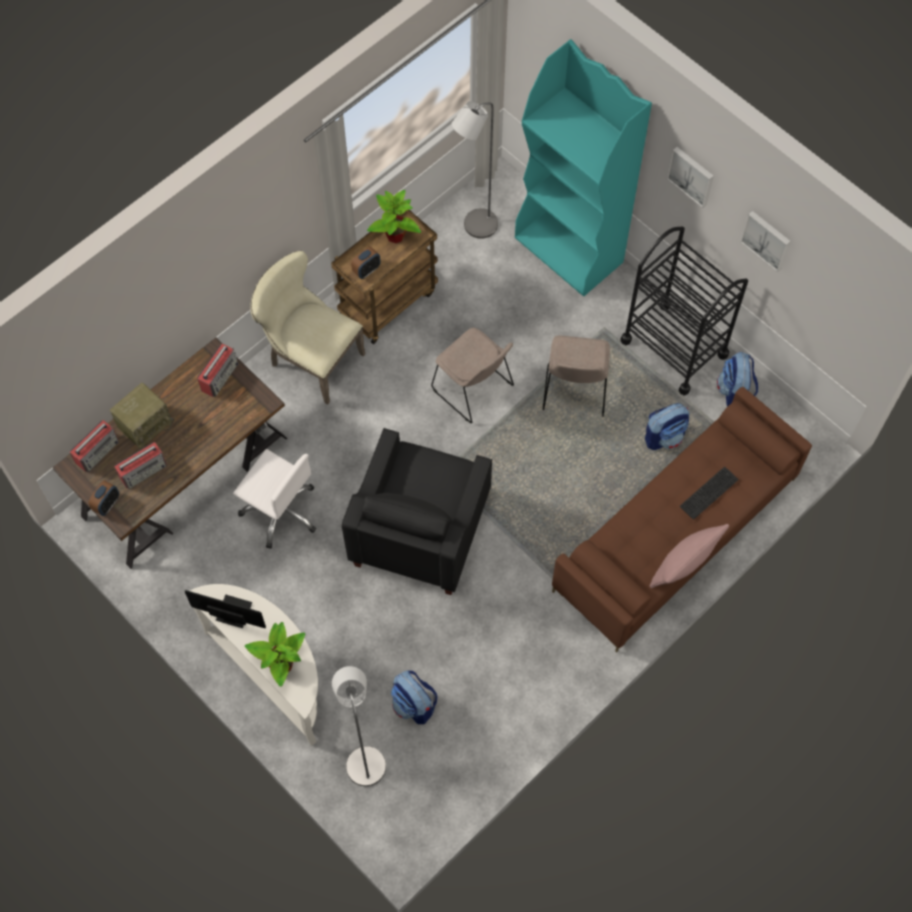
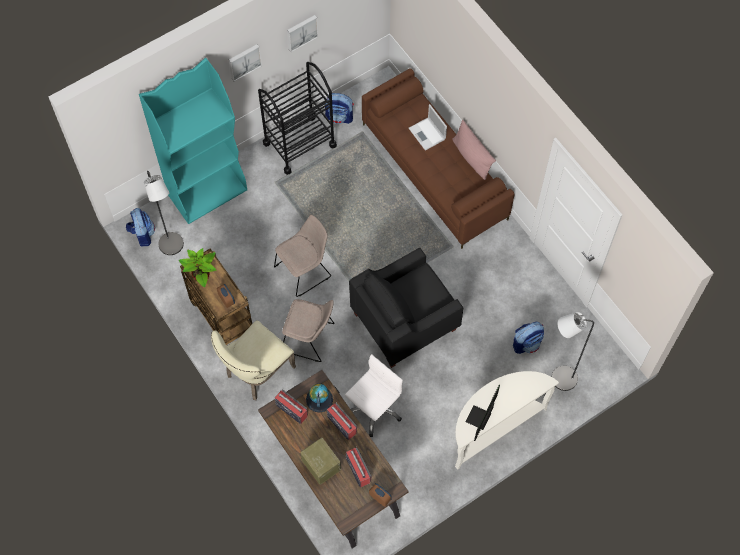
camera: 80 degrees left, 0 degrees up
radio [70,420,119,472] -> radio moved to [327,402,357,440]
potted plant [245,622,305,687] -> none
black armchair [342,428,492,595] -> black armchair turned 120 degrees clockwise [349,248,463,368]
beige chair [543,336,610,417] -> beige chair moved to [282,299,334,362]
backpack [645,403,689,450] -> backpack moved to [126,208,155,247]
keyboard [679,466,739,520] -> laptop [409,104,447,151]
none -> globe [306,384,333,413]

